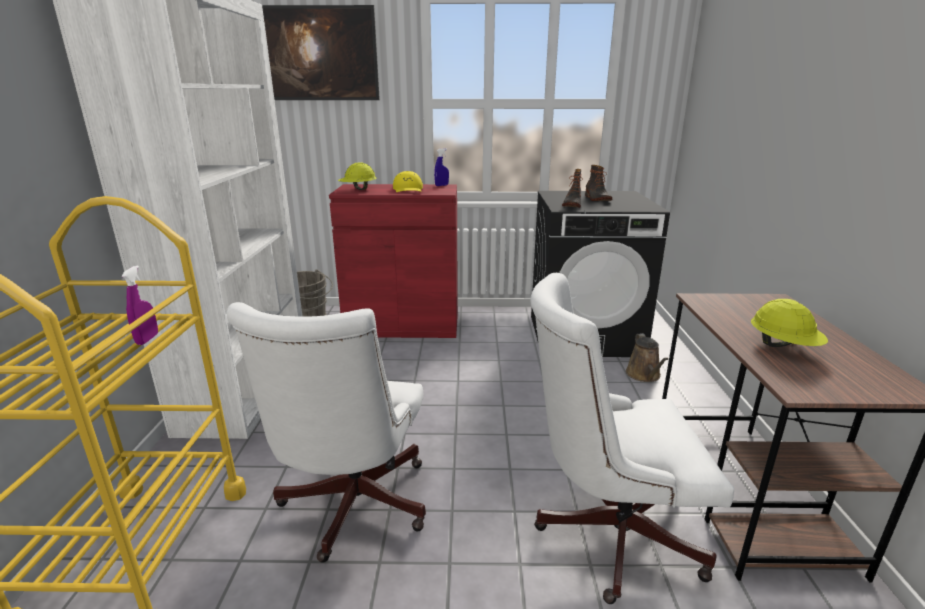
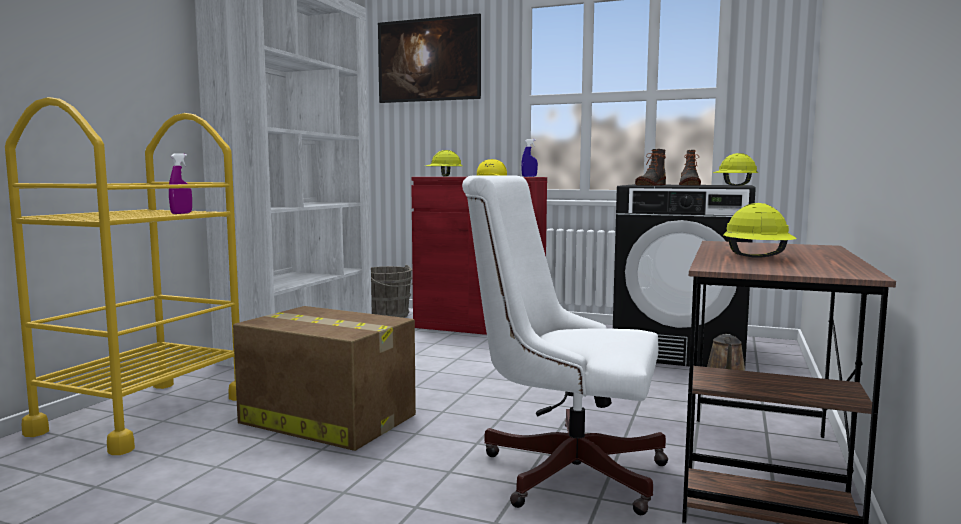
camera: 20 degrees right, 15 degrees down
white office chair [227,302,426,563] -> cardboard box [233,306,416,451]
none -> yellow hard hat [713,153,758,186]

